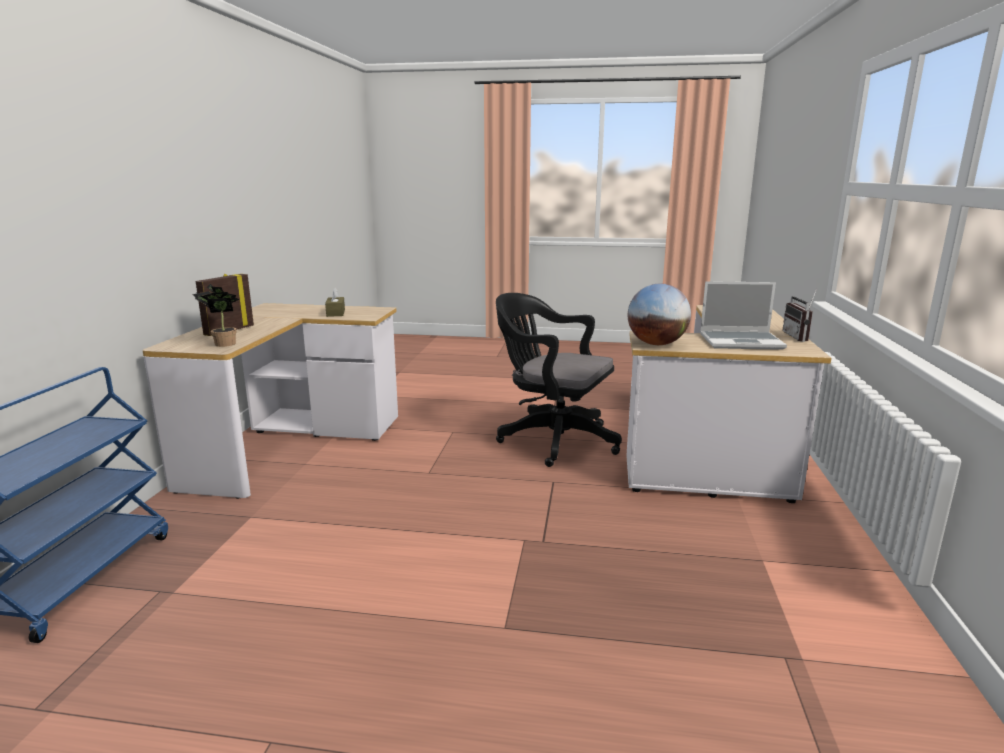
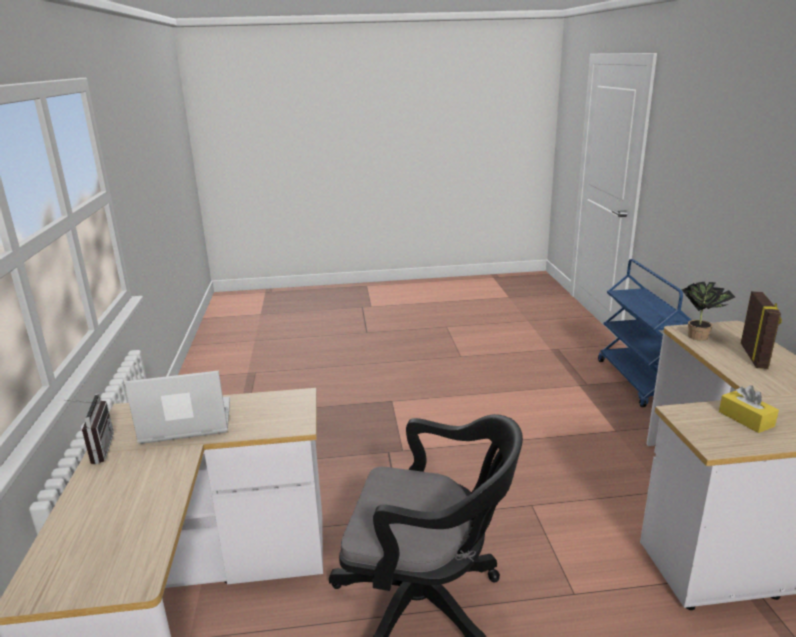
camera: 165 degrees right, 5 degrees up
brown tissue box [325,287,345,317] -> yellow tissue box [719,385,779,433]
globe [628,284,691,345] -> none

